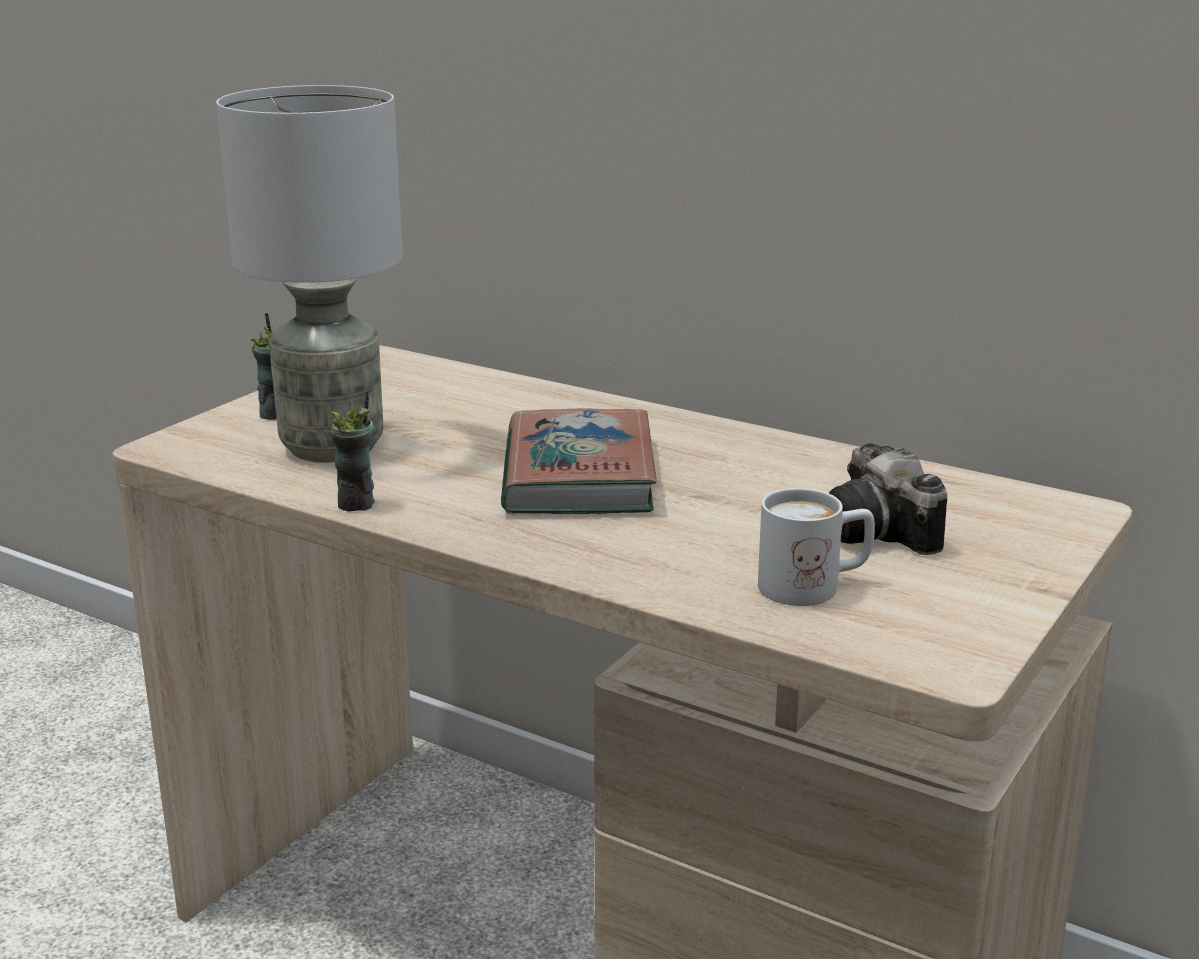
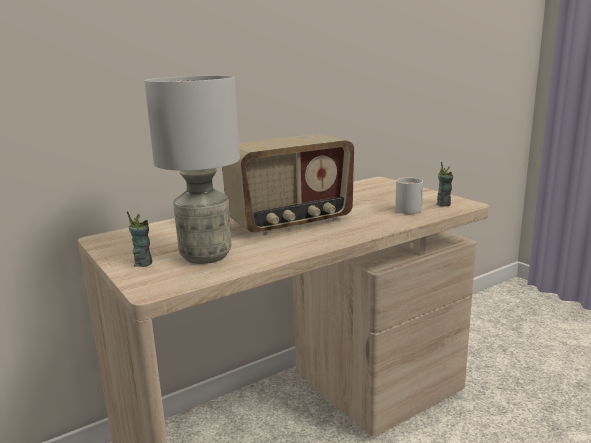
camera: 65 degrees left, 5 degrees down
cup [331,391,375,512] -> cup moved to [436,162,453,207]
book [501,408,657,514] -> radio [222,134,354,235]
camera [829,443,947,555] -> none

